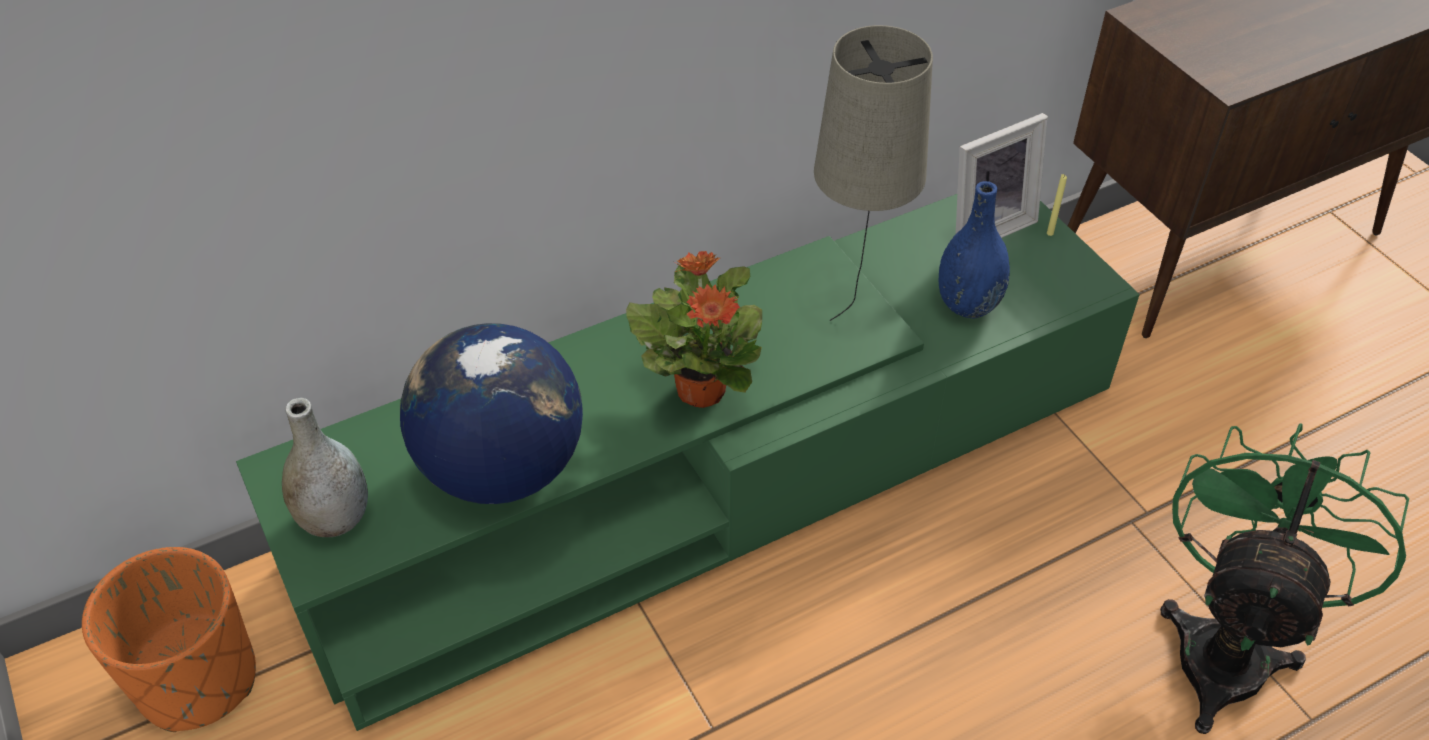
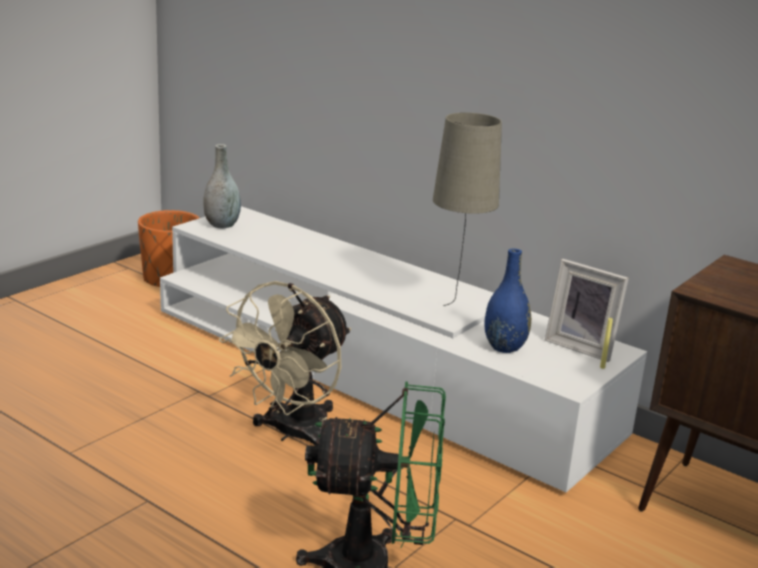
camera: 65 degrees right, 25 degrees down
green tv stand [236,194,1140,731] -> white tv stand [160,206,647,492]
globe [400,323,583,504] -> none
potted plant [626,251,762,408] -> none
none -> beige fan [219,281,351,446]

